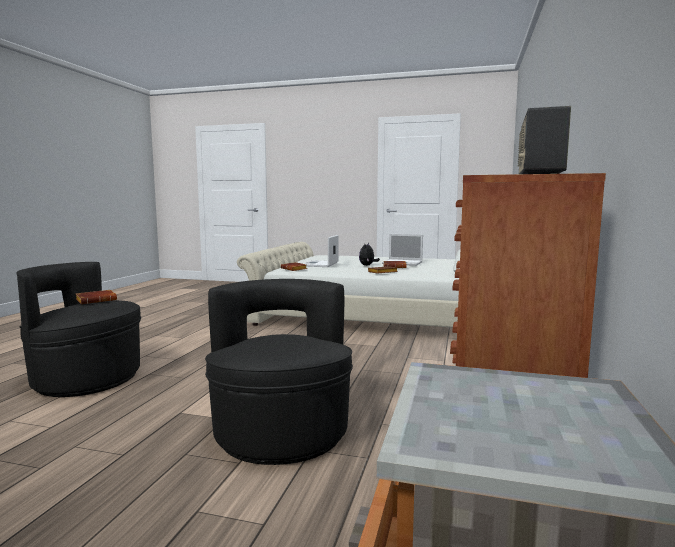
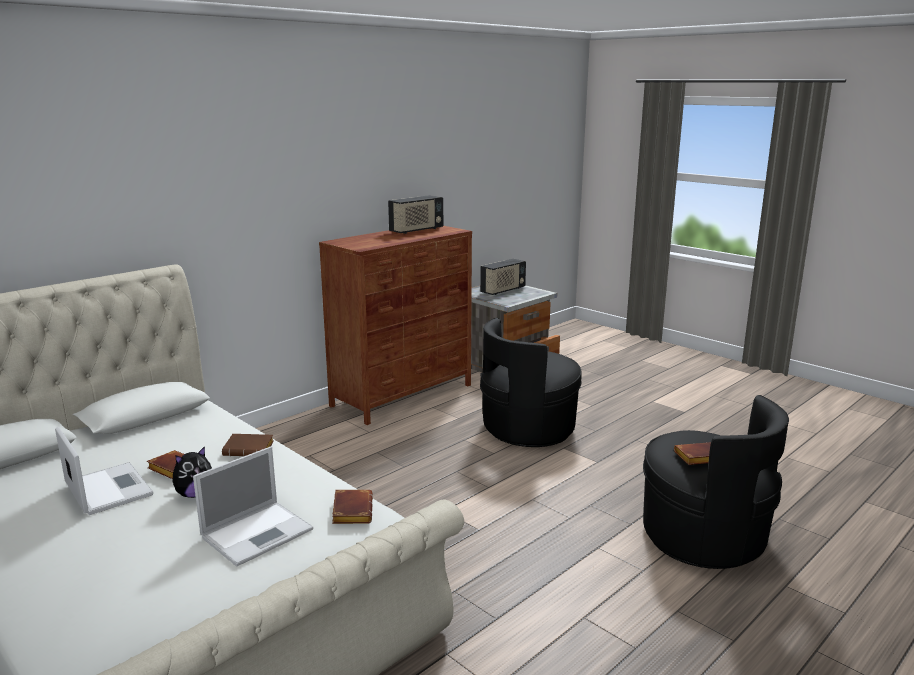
camera: 150 degrees left, 10 degrees up
black armchair [205,279,353,465] -> black armchair turned 45 degrees clockwise [480,318,582,447]
none -> radio [480,259,526,295]

